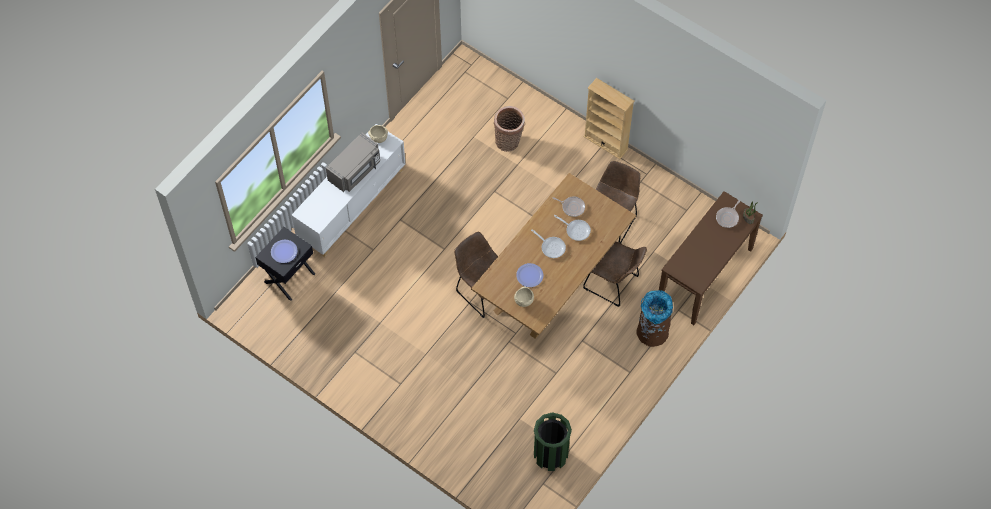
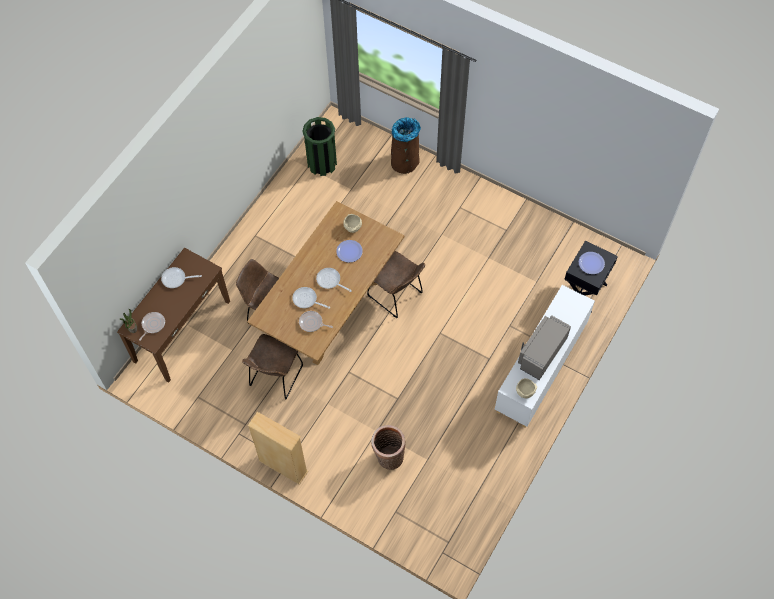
camera: 175 degrees right, 0 degrees up
brown trash can [636,290,673,347] -> brown trash can moved to [391,117,421,174]
none -> frying pan [161,267,202,288]

